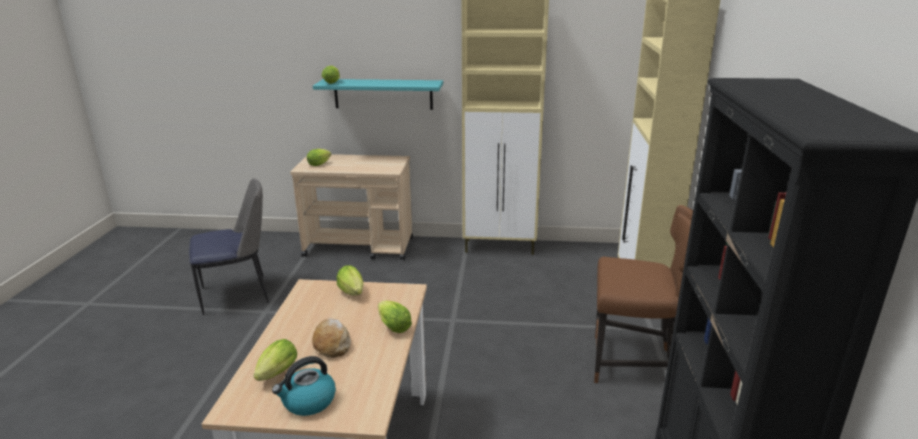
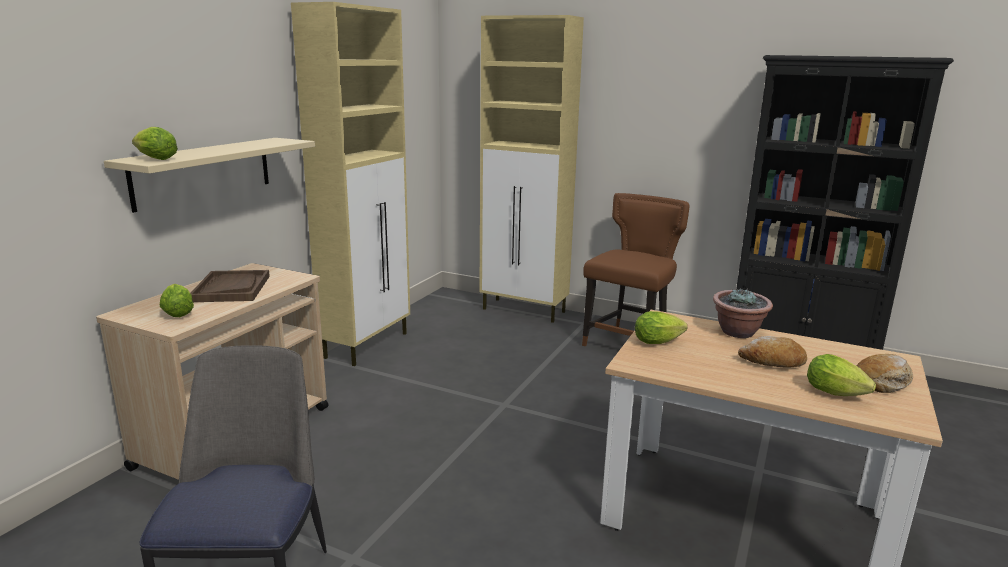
camera: 70 degrees left, 5 degrees down
kettle [272,356,336,416] -> bread [857,354,913,393]
turquoise shelf [313,79,443,110] -> beige shelf [104,138,315,213]
lettuce [378,300,412,333] -> potted plant [713,288,773,338]
none -> brown tray [191,270,270,302]

